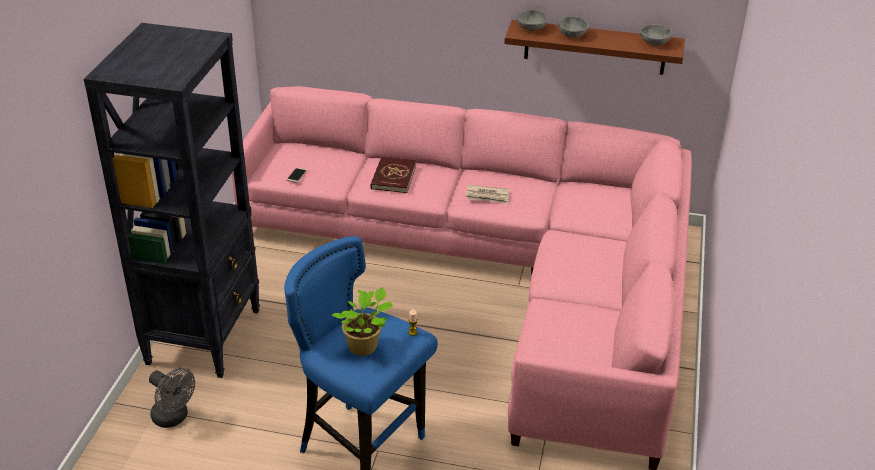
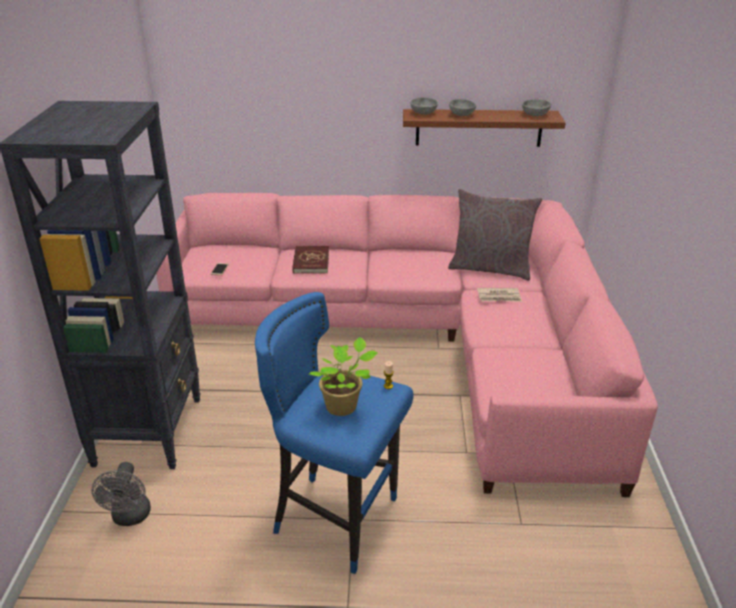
camera: 10 degrees left, 5 degrees down
grey fan [149,368,195,428] -> grey fan turned 60 degrees clockwise [92,462,151,526]
newspaper [465,185,509,204] -> newspaper moved to [477,288,522,302]
none -> grey pillow [448,189,542,281]

